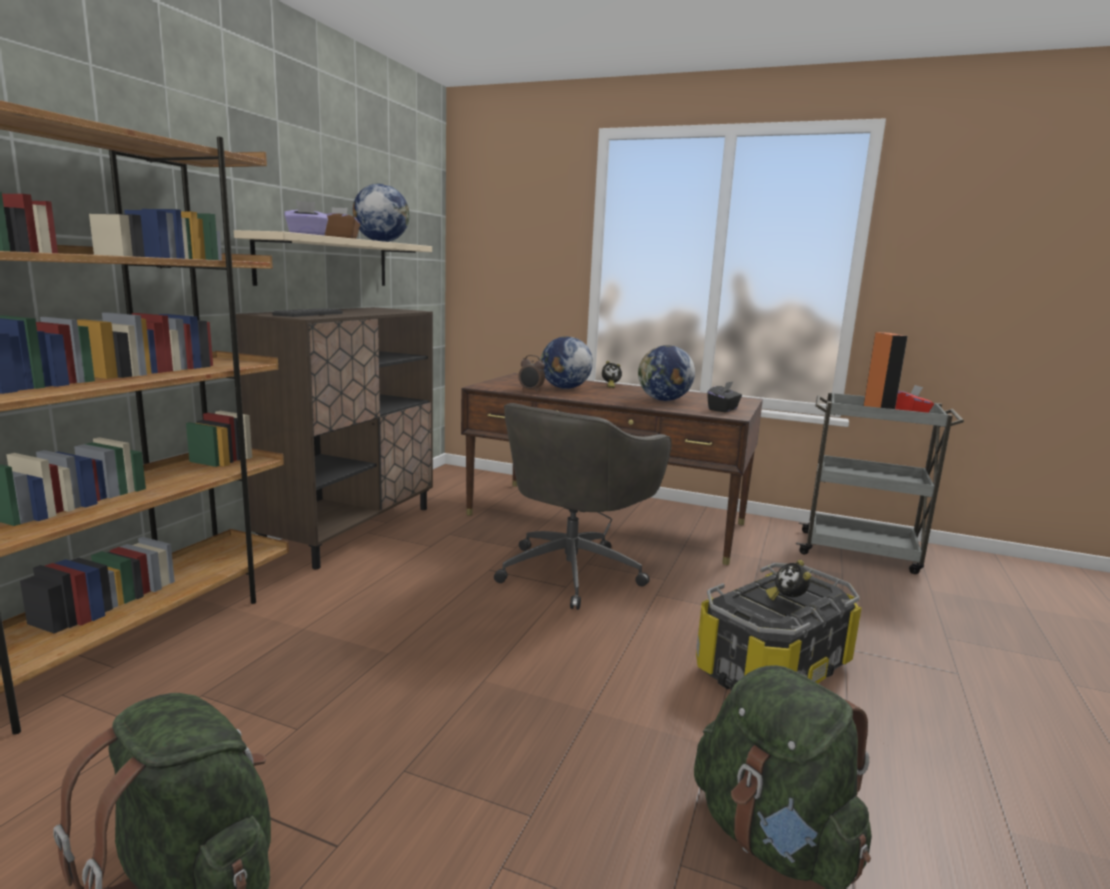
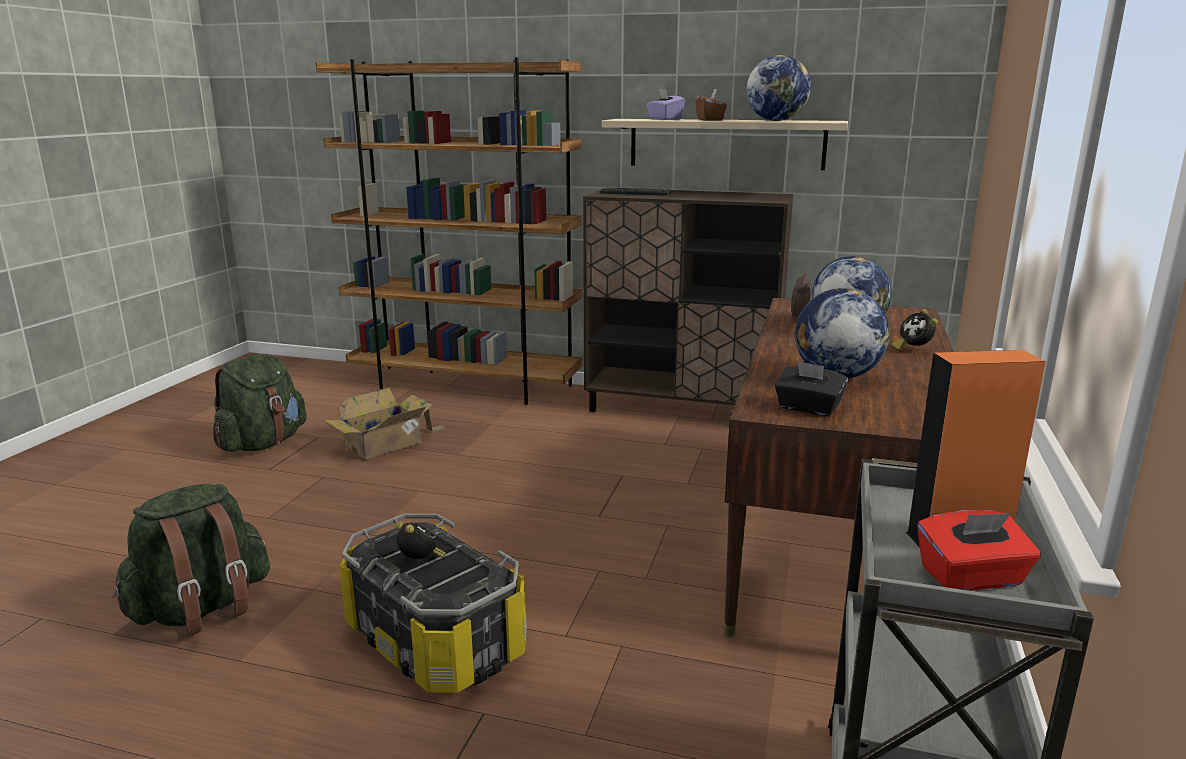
camera: 85 degrees right, 5 degrees up
grey office chair [494,403,672,610] -> none
alarm clock [766,560,811,601] -> alarm clock turned 60 degrees clockwise [396,522,446,559]
none -> cardboard box [324,388,447,460]

